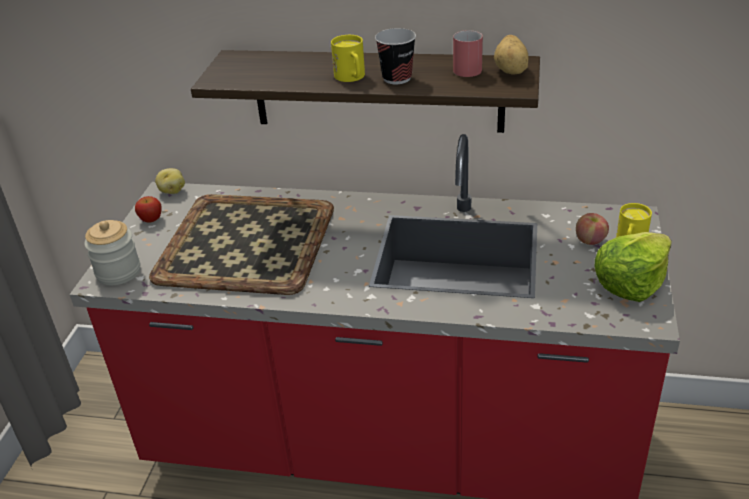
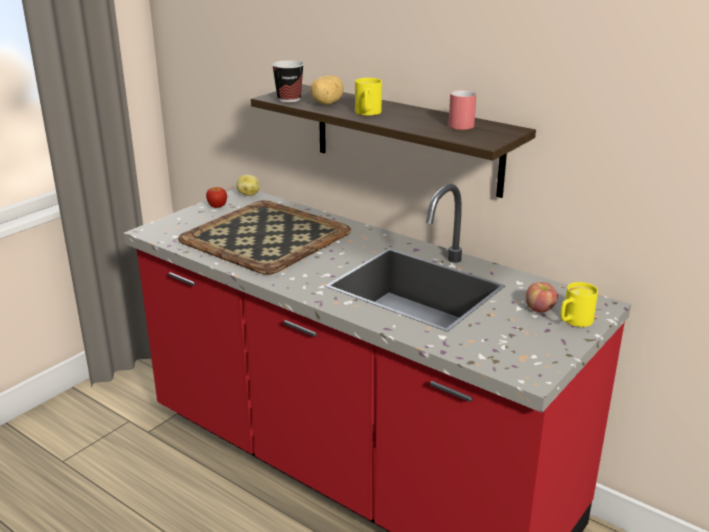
camera: 25 degrees right, 10 degrees down
jar [84,220,141,285] -> none
cup [375,28,416,84] -> cup moved to [272,60,304,102]
potato [494,35,529,75] -> potato moved to [310,76,344,105]
lettuce [595,232,672,302] -> none

